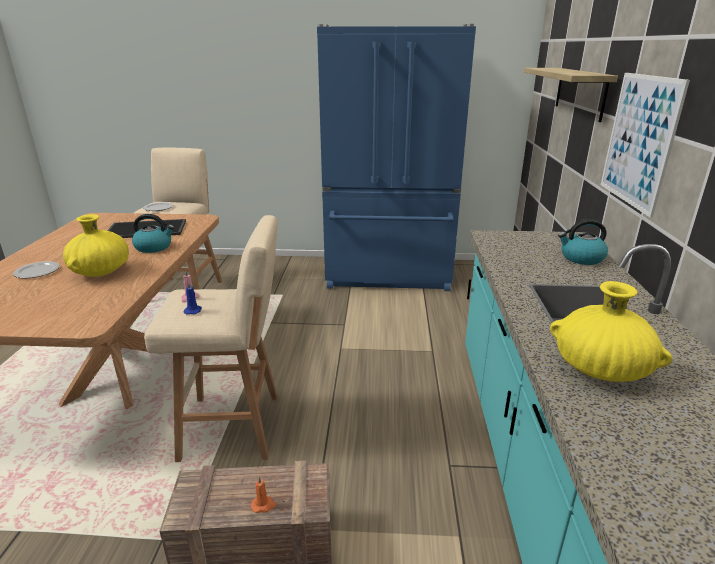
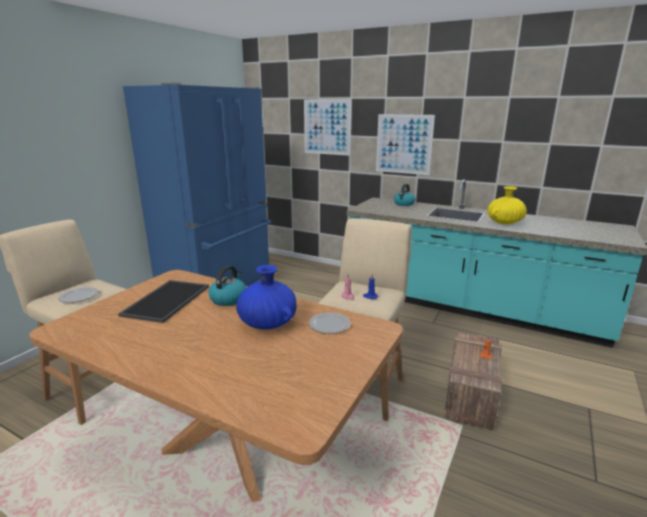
camera: 65 degrees left, 5 degrees down
plate [13,261,60,278] -> plate moved to [309,312,351,334]
yellow vase [63,214,129,277] -> blue vase [236,265,297,330]
shelf [524,68,618,122] -> picture [304,99,352,156]

